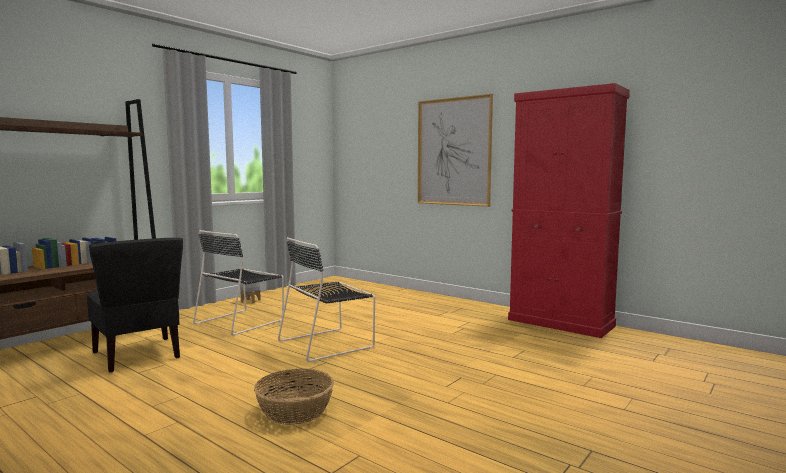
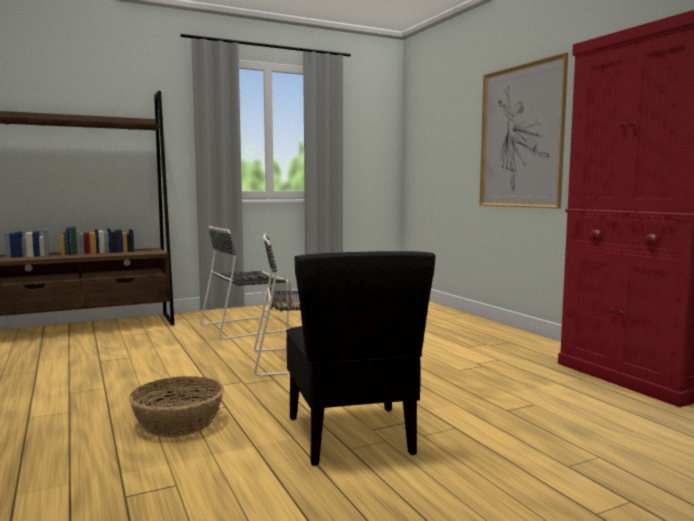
camera: 25 degrees right, 0 degrees up
black chair [86,238,183,373] -> black chair moved to [286,251,435,466]

